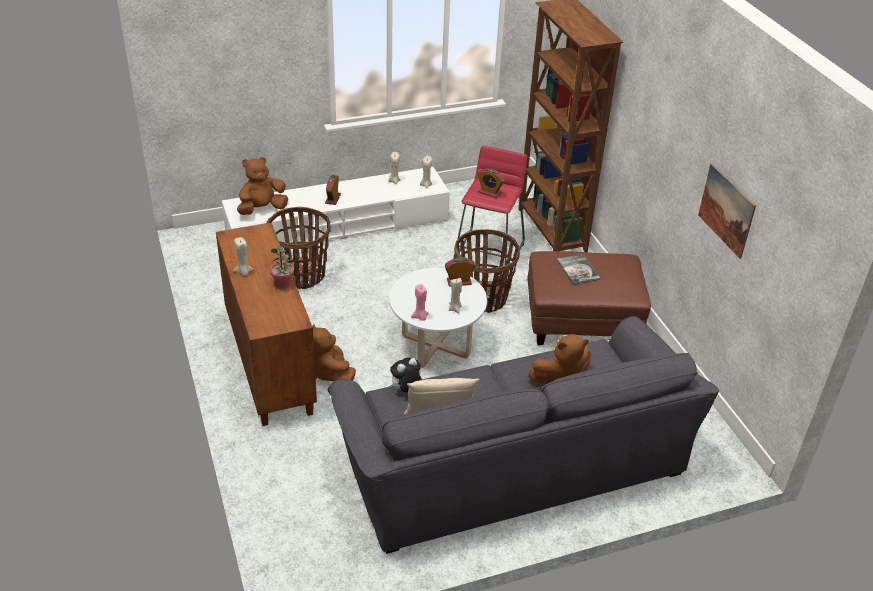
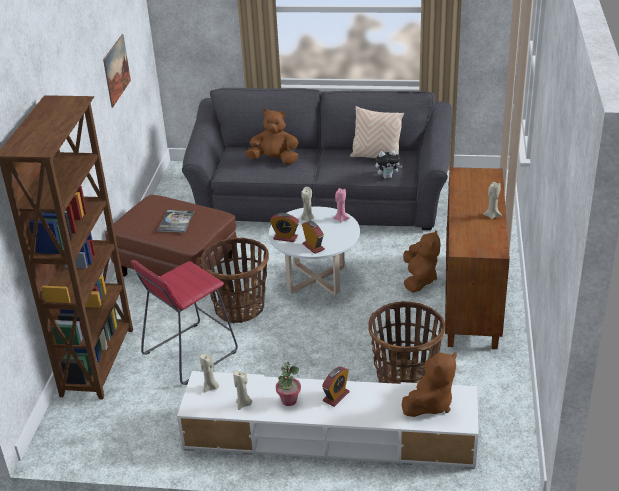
camera: 150 degrees left, 5 degrees down
brown plush toy [237,157,288,215] -> brown plush toy turned 45 degrees counterclockwise [402,352,457,417]
potted plant [270,246,294,288] -> potted plant moved to [276,362,301,406]
alarm clock [478,168,505,198] -> alarm clock moved to [302,221,325,254]

